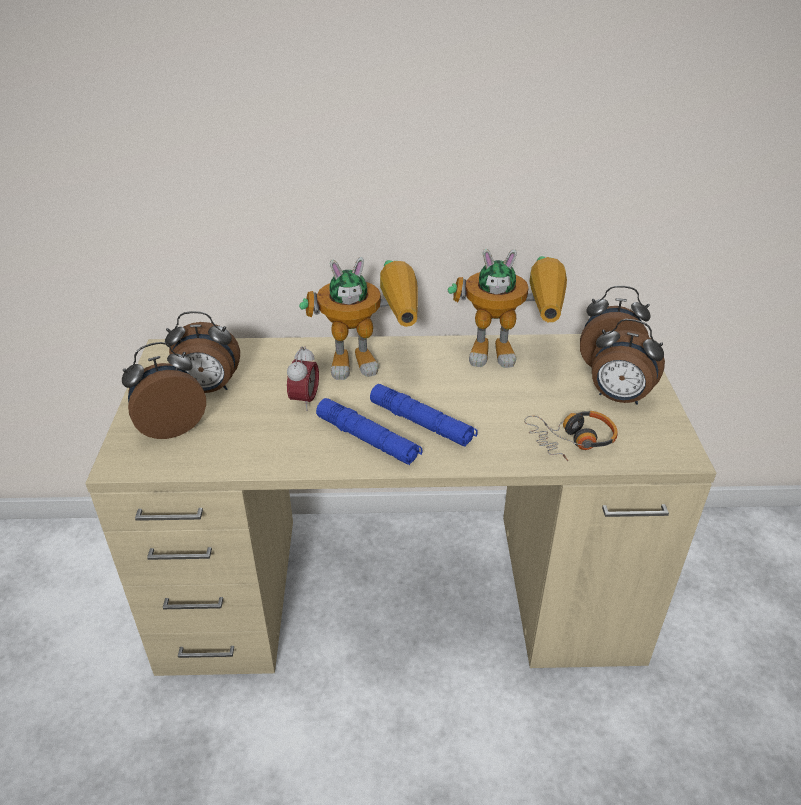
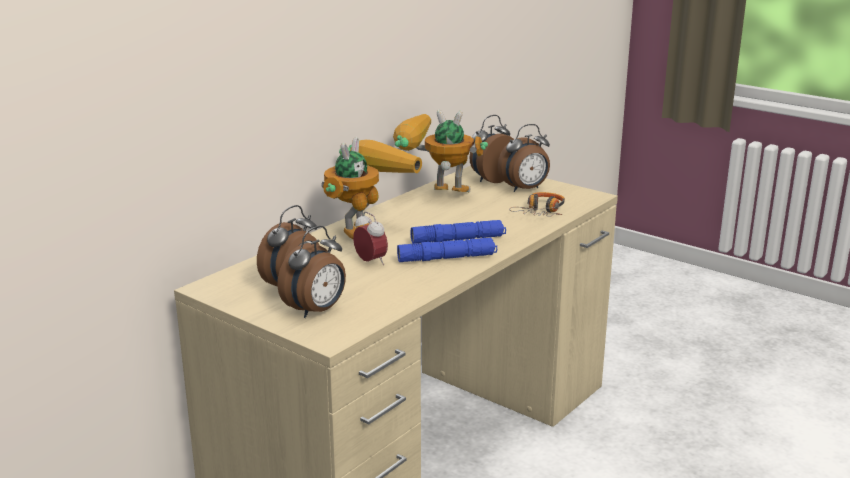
camera: 50 degrees left, 15 degrees down
alarm clock [122,342,206,439] -> alarm clock turned 150 degrees counterclockwise [277,226,346,318]
toy robot [448,249,567,368] -> toy robot turned 120 degrees counterclockwise [393,110,488,193]

